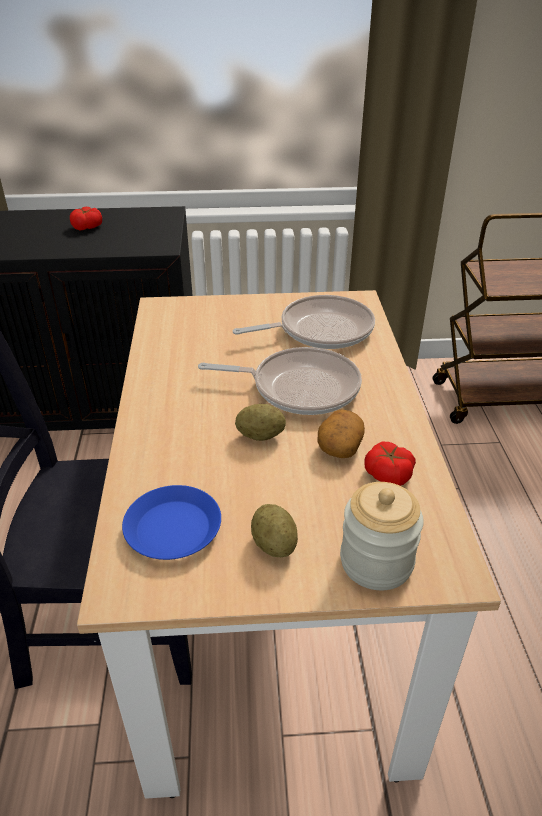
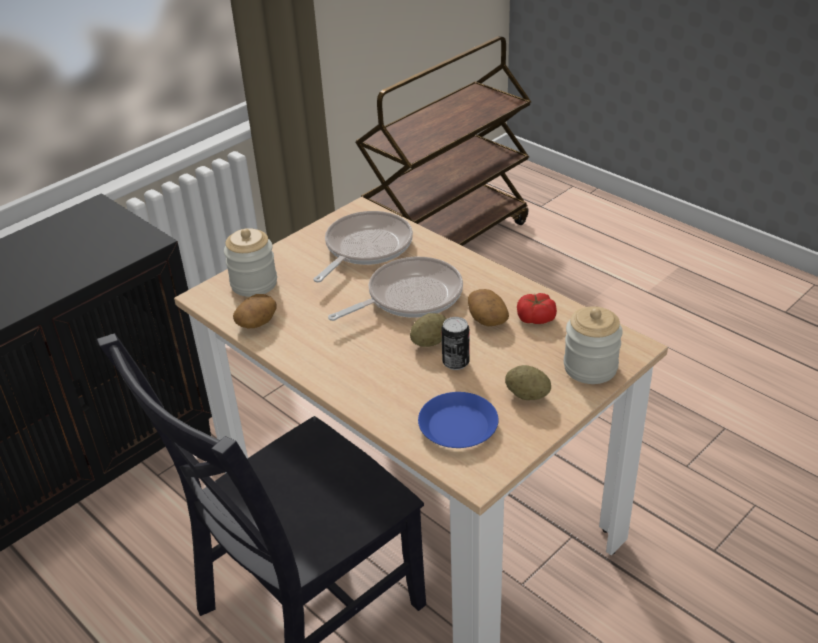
camera: 40 degrees left, 0 degrees up
tomato [70,207,102,230] -> none
none -> jar [224,228,277,297]
none -> potato [233,294,277,328]
none -> can [441,317,470,370]

